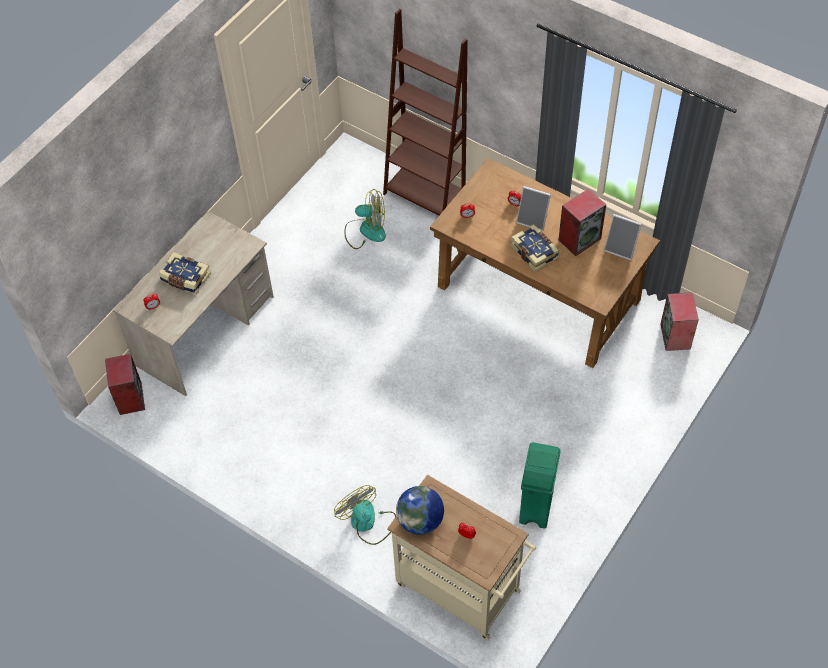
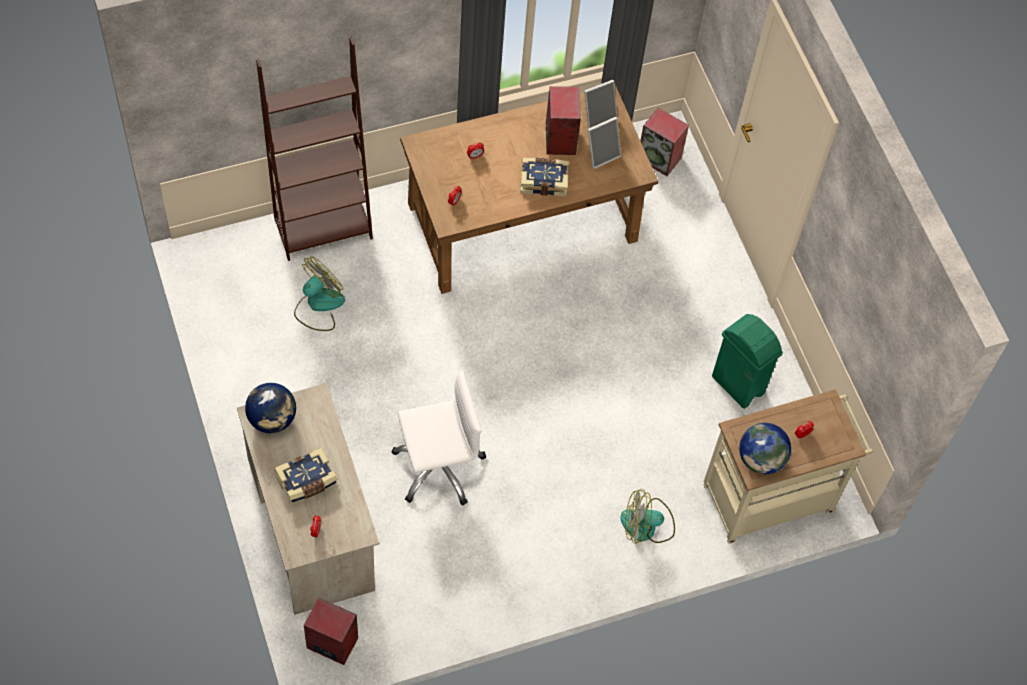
camera: 60 degrees left, 5 degrees up
picture frame [516,186,551,231] -> picture frame moved to [588,117,621,169]
none -> globe [245,383,296,433]
none -> white office chair [392,371,486,506]

